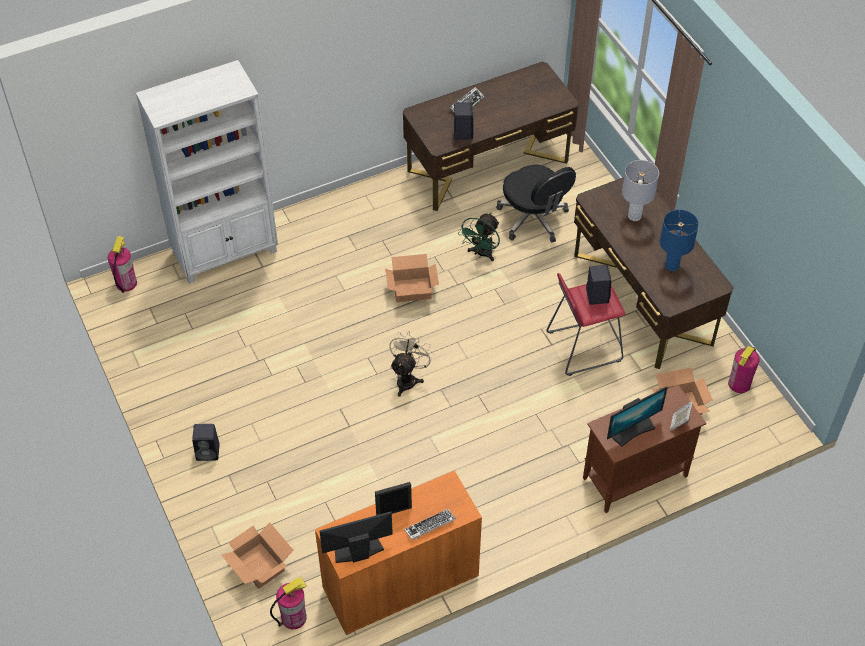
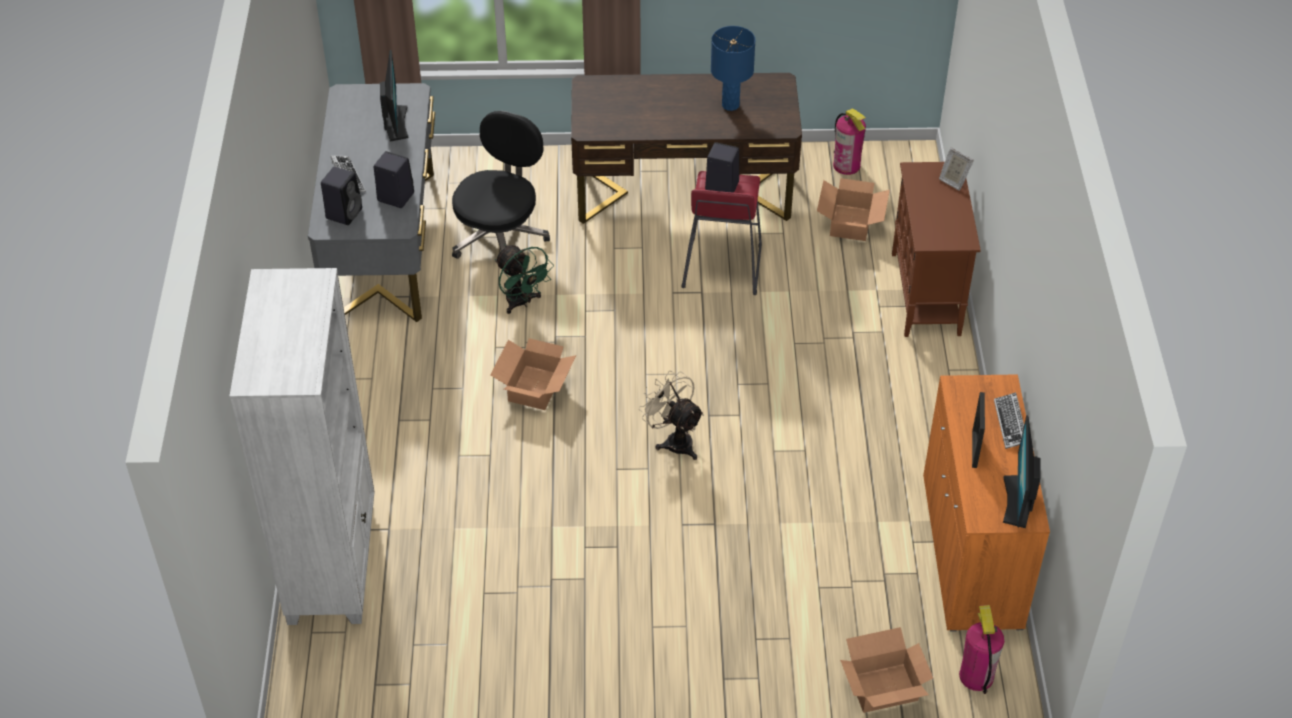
camera: 65 degrees left, 5 degrees down
fire extinguisher [108,236,137,293] -> none
black speaker [192,424,220,461] -> black speaker moved to [321,167,362,225]
brown desk [403,62,579,211] -> grey desk [308,83,435,322]
black office chair [496,165,576,243] -> black office chair turned 60 degrees counterclockwise [452,111,550,259]
monitor [607,387,668,447] -> monitor moved to [380,50,408,142]
grey table lamp [622,160,659,221] -> none

